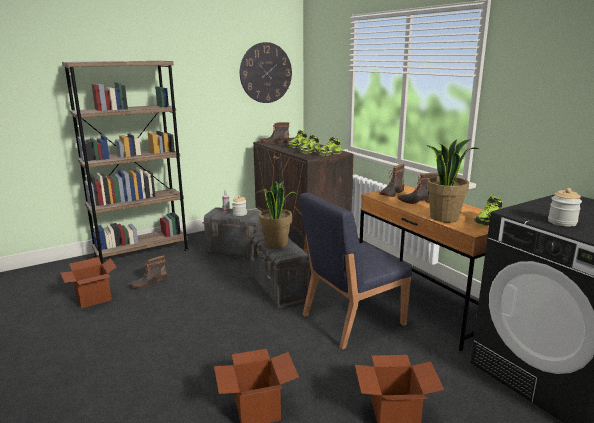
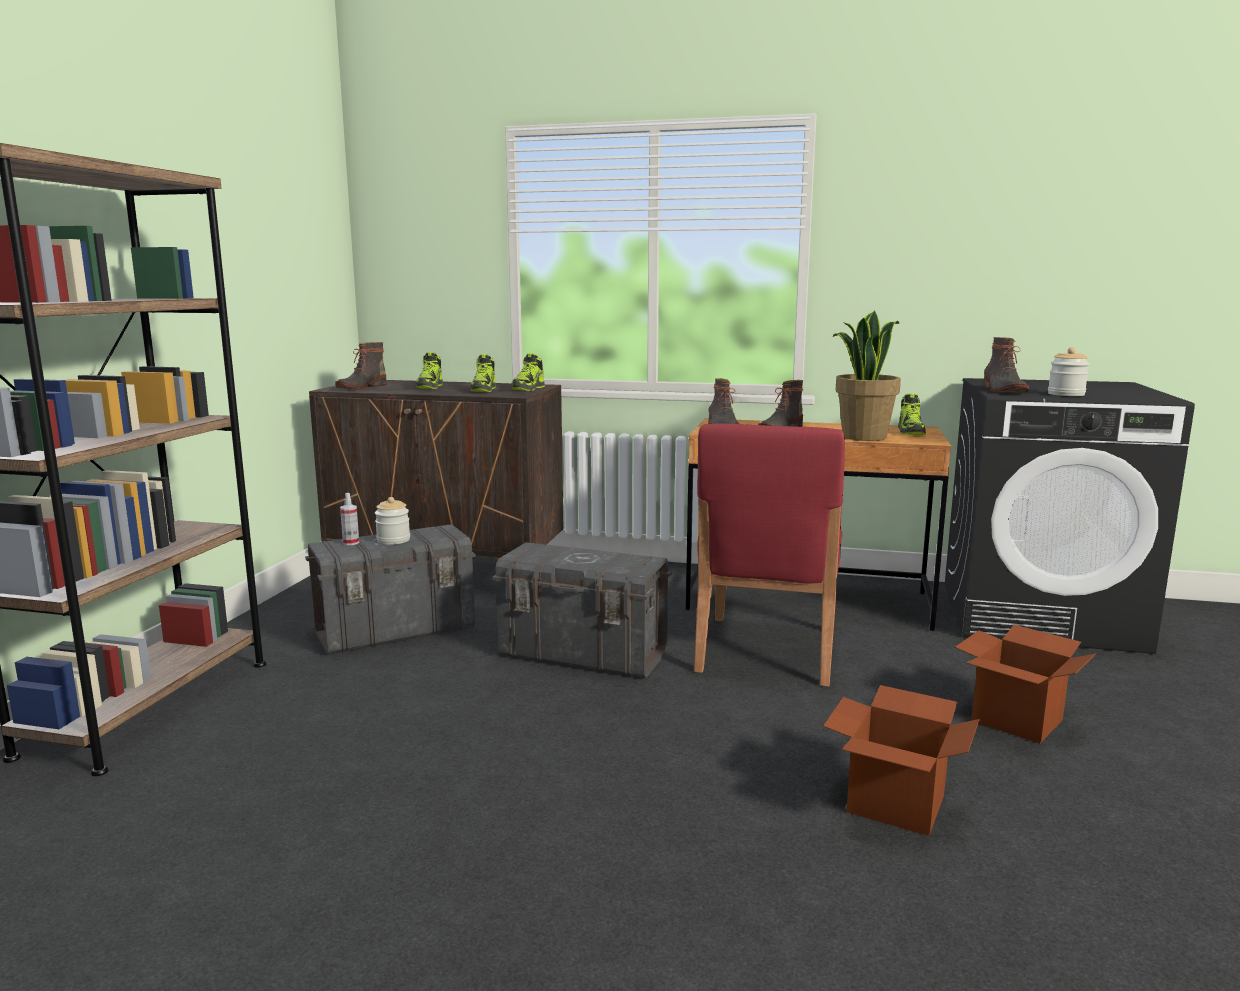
camera: 45 degrees left, 5 degrees down
cardboard box [61,257,117,308] -> none
boot [130,256,167,288] -> boot moved to [983,337,1029,393]
wall clock [240,42,292,103] -> none
potted plant [259,181,297,248] -> none
blue chair [300,193,412,349] -> red chair [694,424,845,687]

